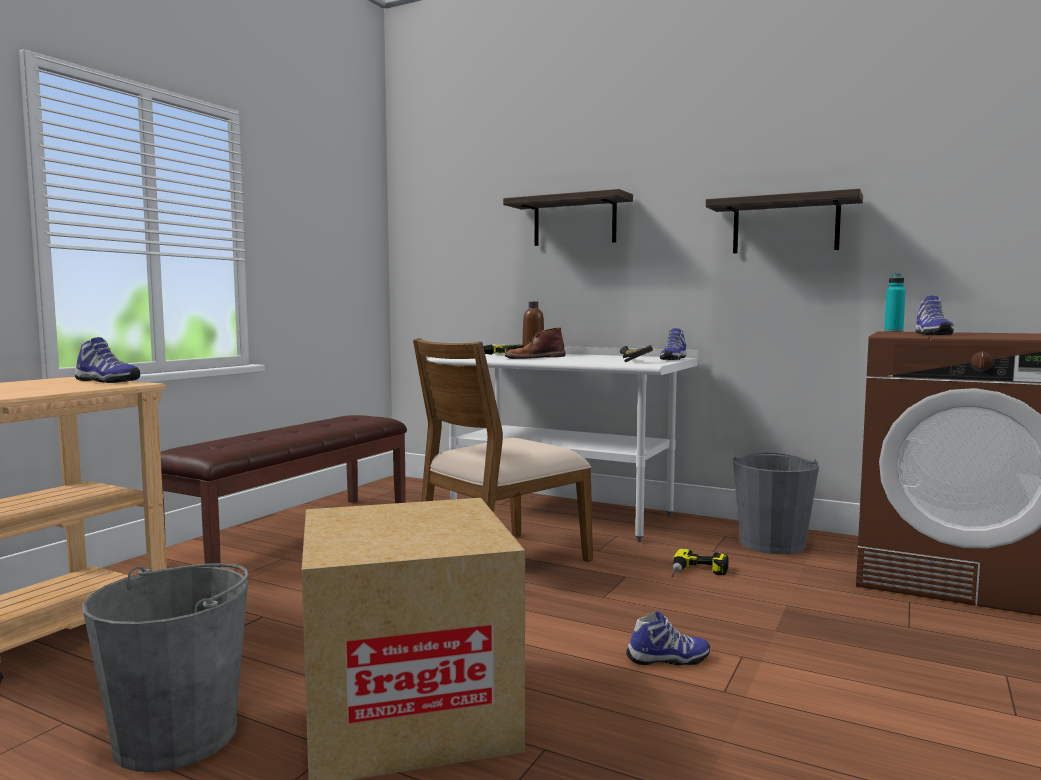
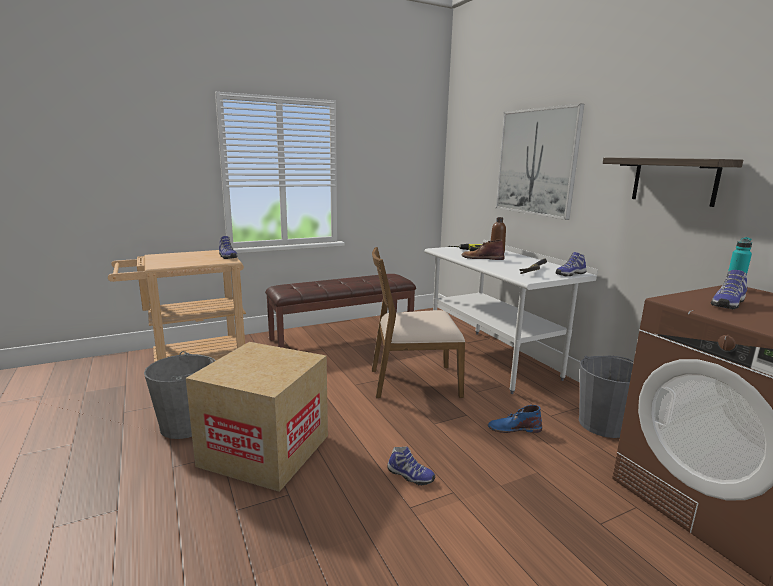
camera: 35 degrees right, 10 degrees up
shelf [503,189,633,246] -> picture [496,104,584,220]
power drill [671,548,729,577] -> blue boot [488,405,542,433]

